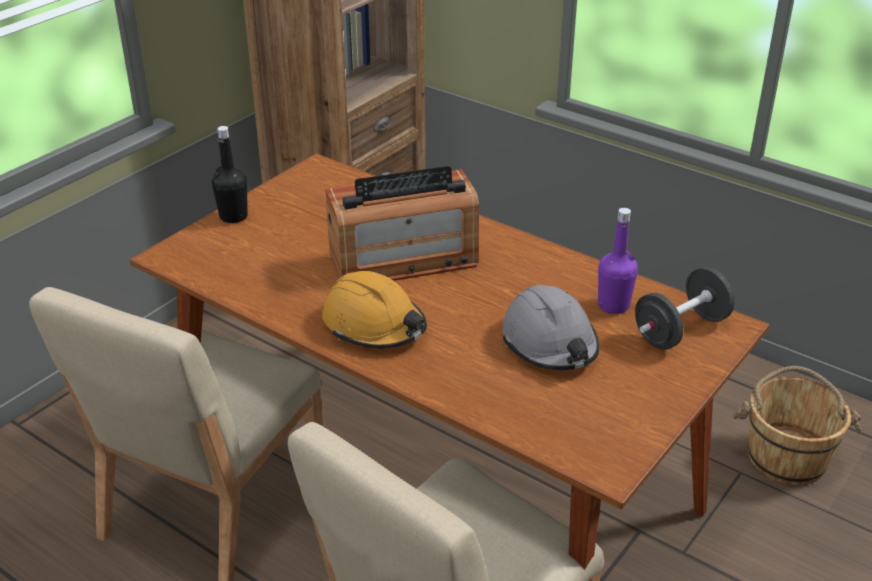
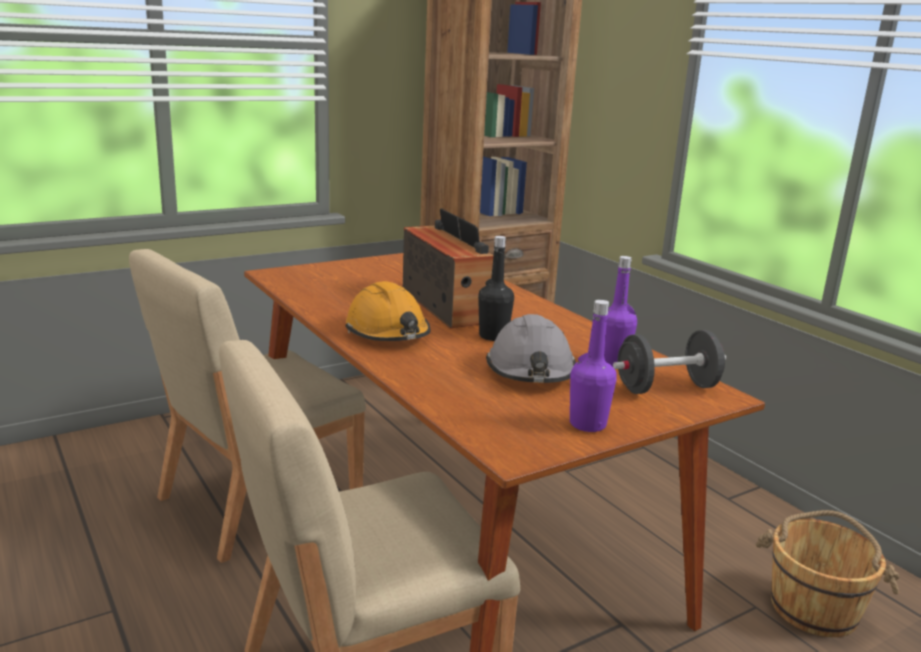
camera: 20 degrees right, 15 degrees down
black bottle [212,126,248,223] -> black bottle moved to [478,236,514,341]
radio [325,166,479,281] -> radio turned 120 degrees counterclockwise [403,208,494,328]
none -> purple bottle [570,300,617,432]

